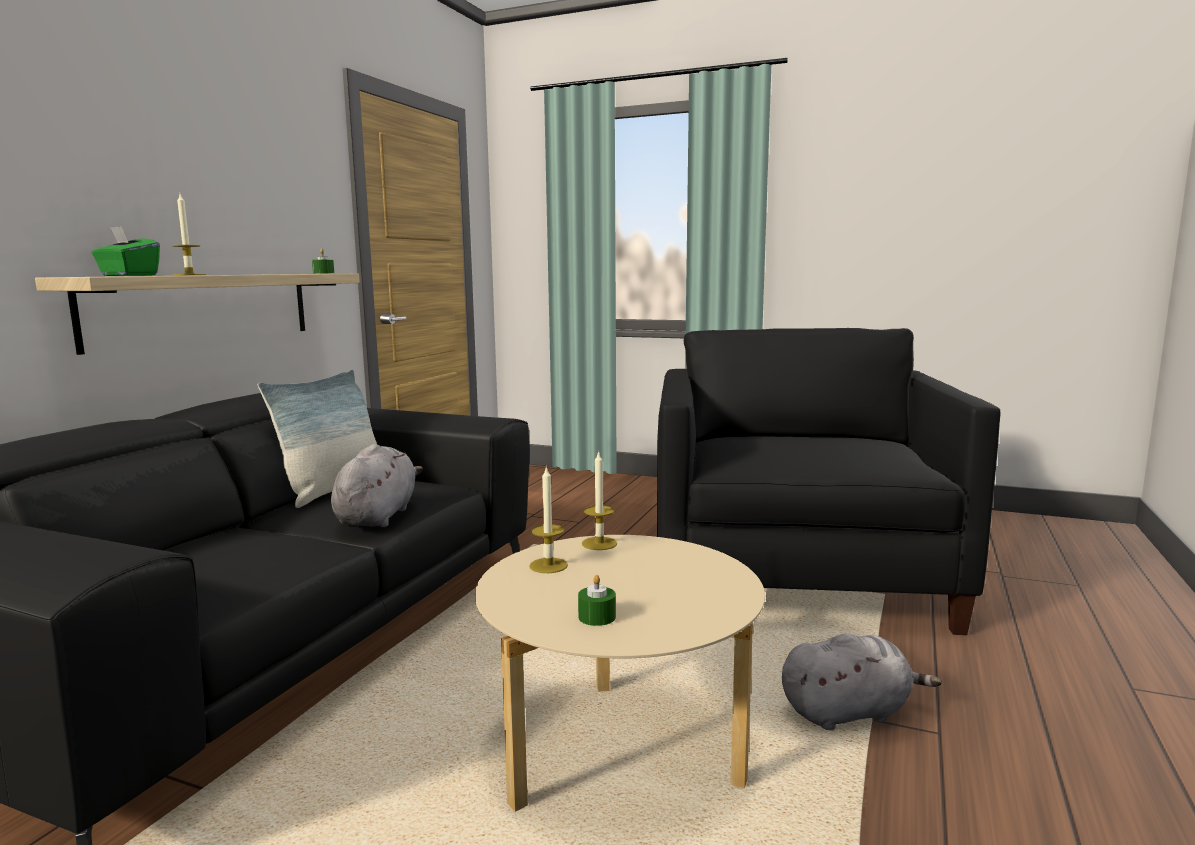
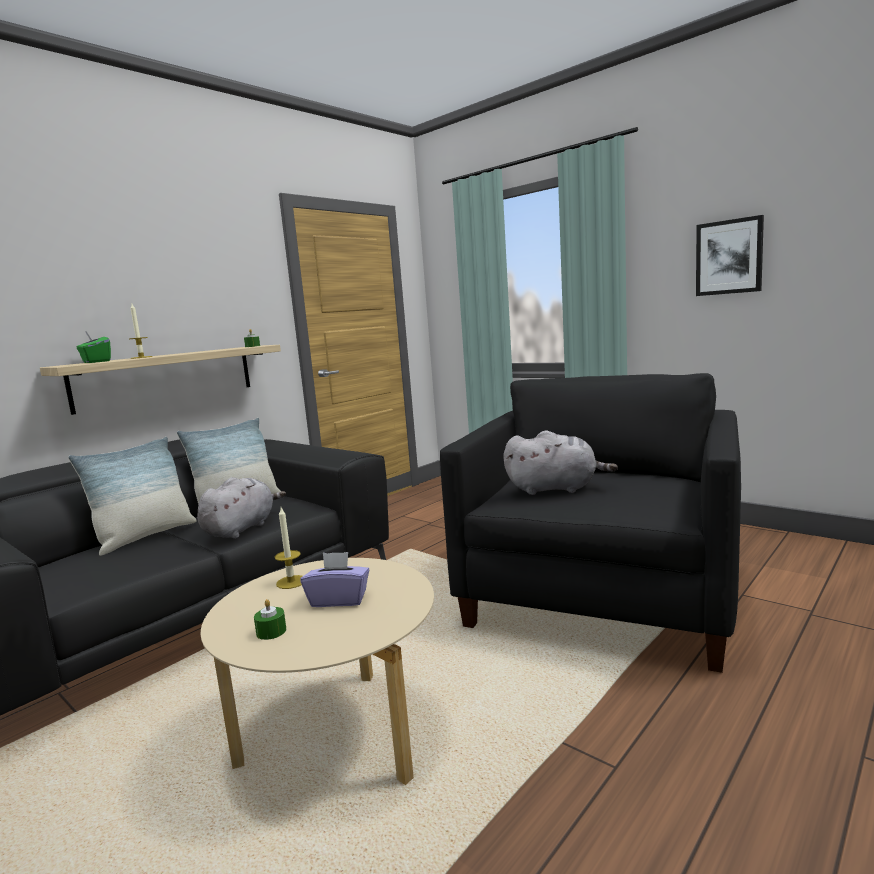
camera: 20 degrees right, 0 degrees up
candle [582,450,617,550] -> none
grey plush toy [782,634,942,730] -> grey plush toy moved to [503,431,618,495]
none -> pillow [68,437,197,556]
none -> purple tissue box [300,552,369,607]
none -> picture [696,215,764,296]

